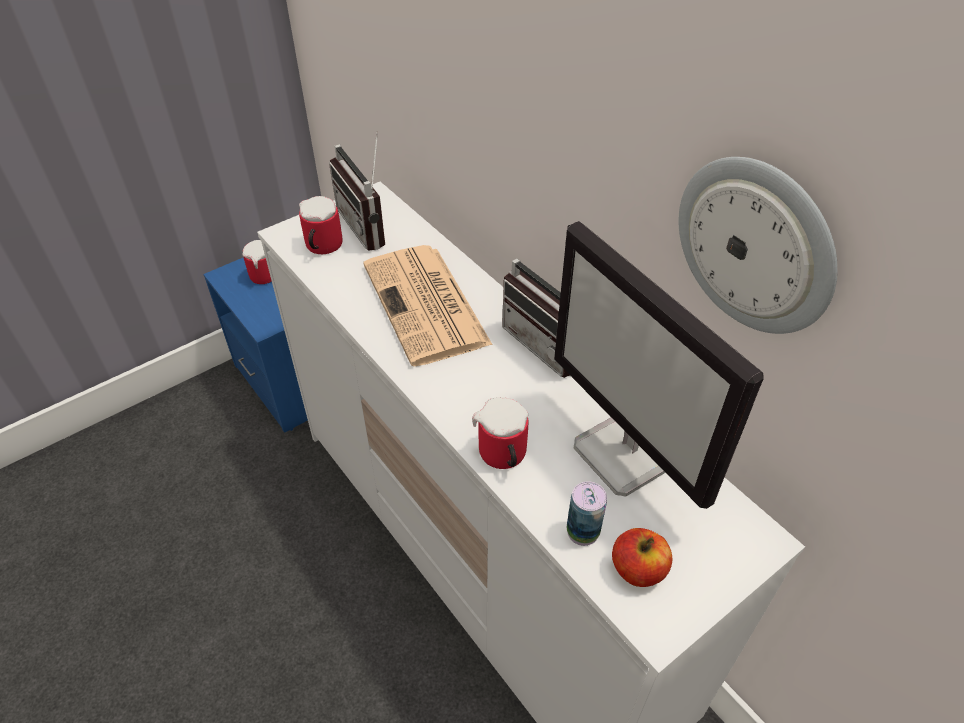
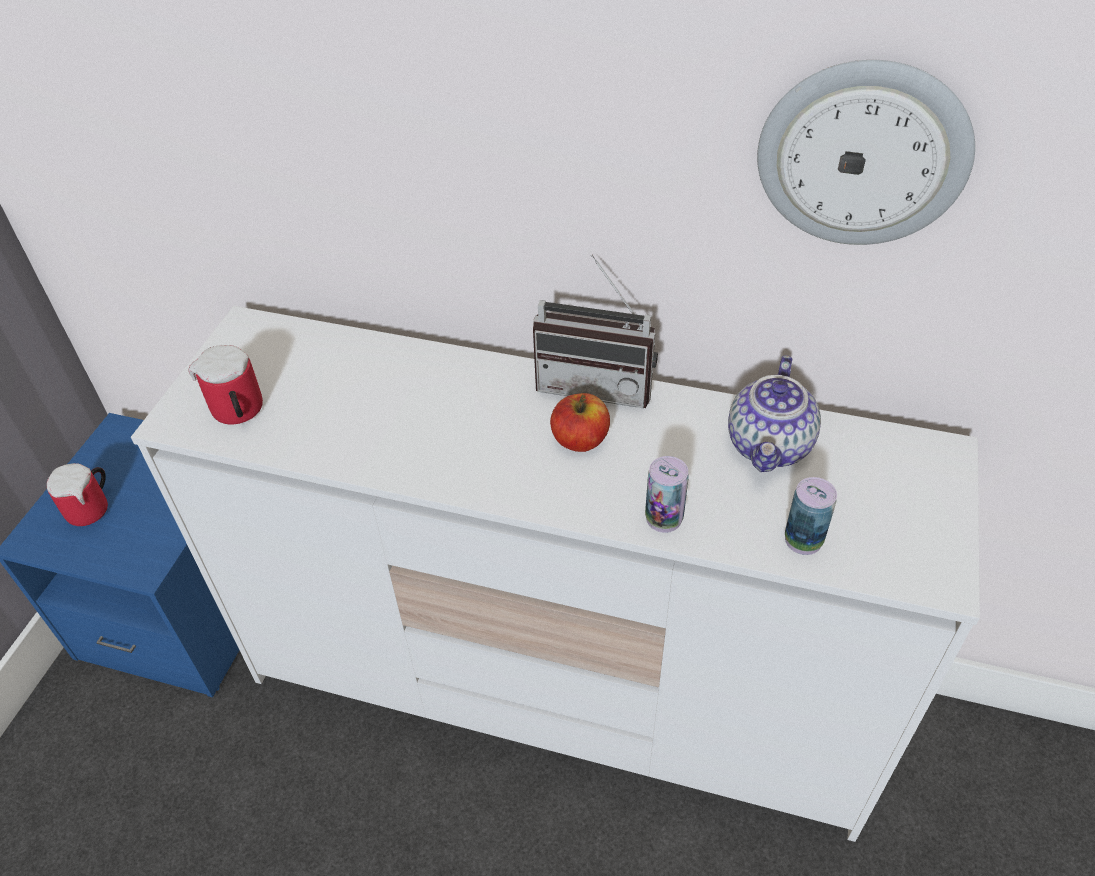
camera: 35 degrees left, 0 degrees up
radio [329,132,385,251] -> none
newspaper [364,245,493,367] -> none
mug [472,397,528,469] -> can [645,456,689,533]
monitor [554,221,764,509] -> teapot [728,355,821,472]
apple [612,528,673,587] -> apple moved to [550,393,610,452]

